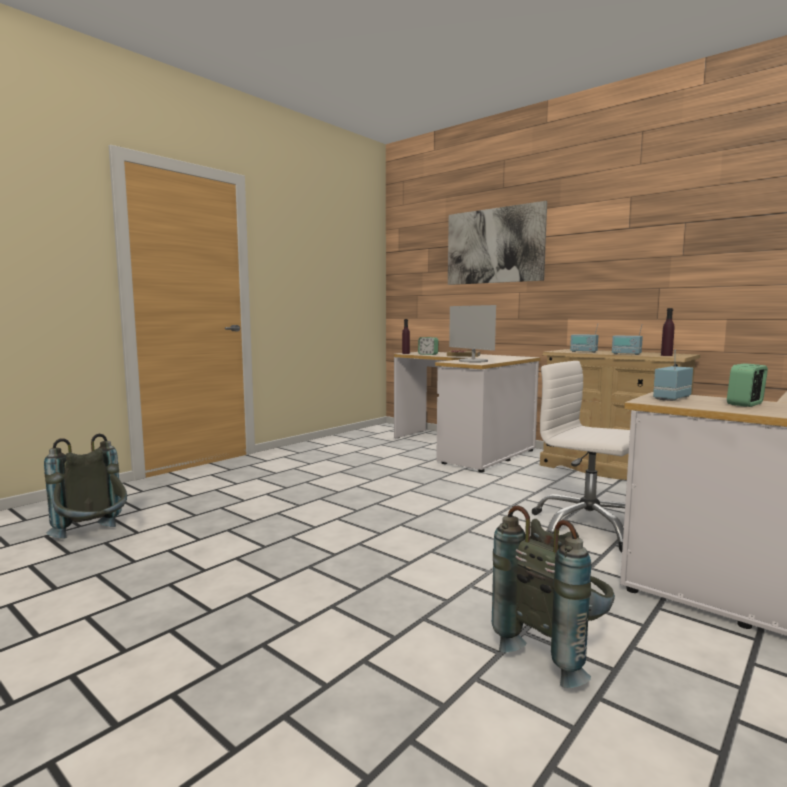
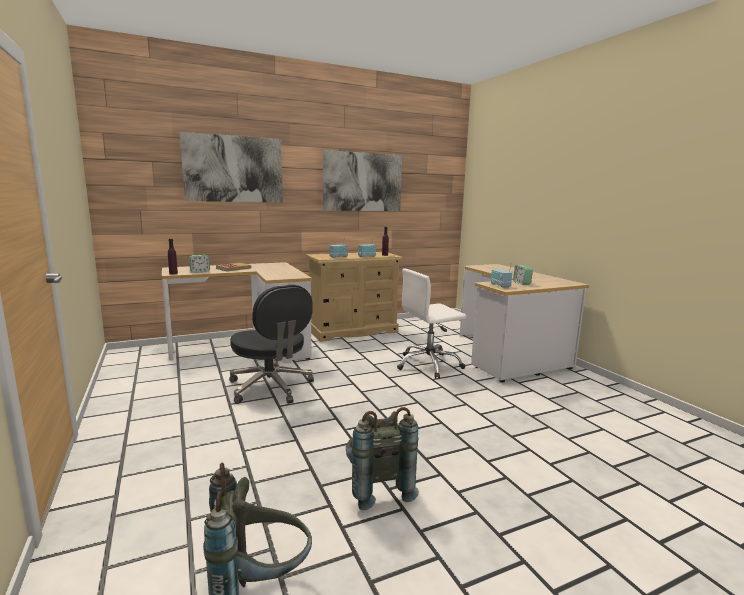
camera: 65 degrees left, 5 degrees up
monitor [449,305,496,362] -> none
grey backpack [492,505,615,688] -> grey backpack moved to [346,407,419,510]
none -> black office chair [229,285,314,404]
none -> picture [323,150,402,211]

